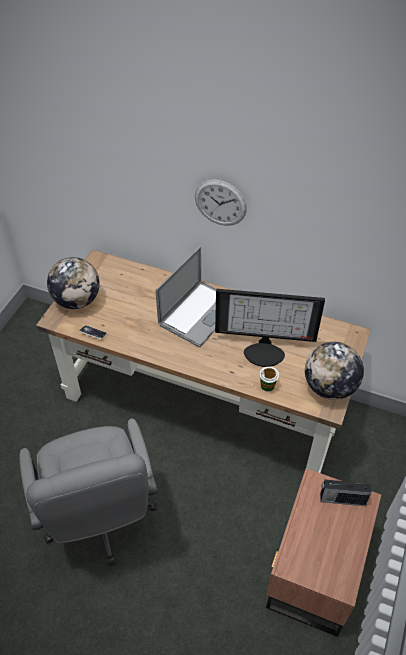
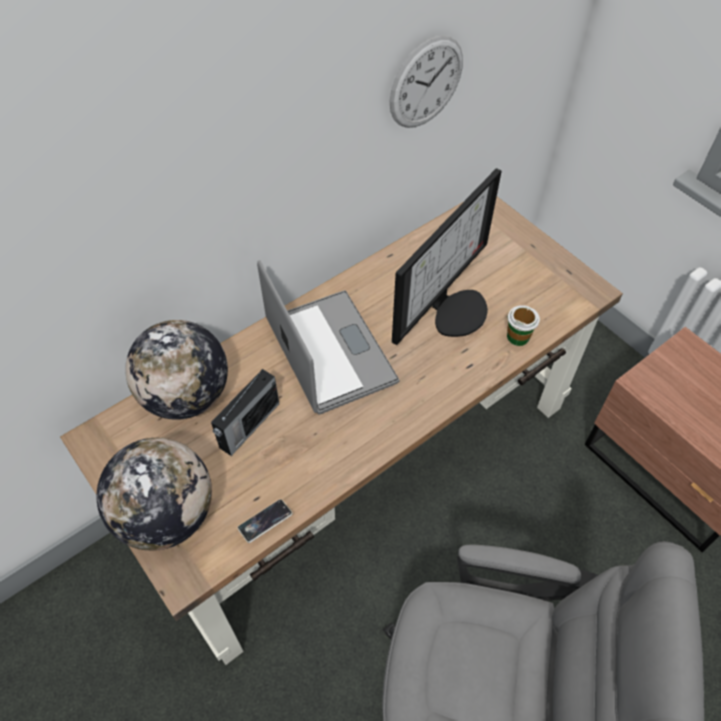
camera: 60 degrees left, 5 degrees up
wall clock [195,179,247,226] -> wall clock moved to [390,36,463,128]
globe [305,342,364,400] -> globe moved to [125,320,228,420]
radio [320,480,372,506] -> radio moved to [211,369,279,456]

